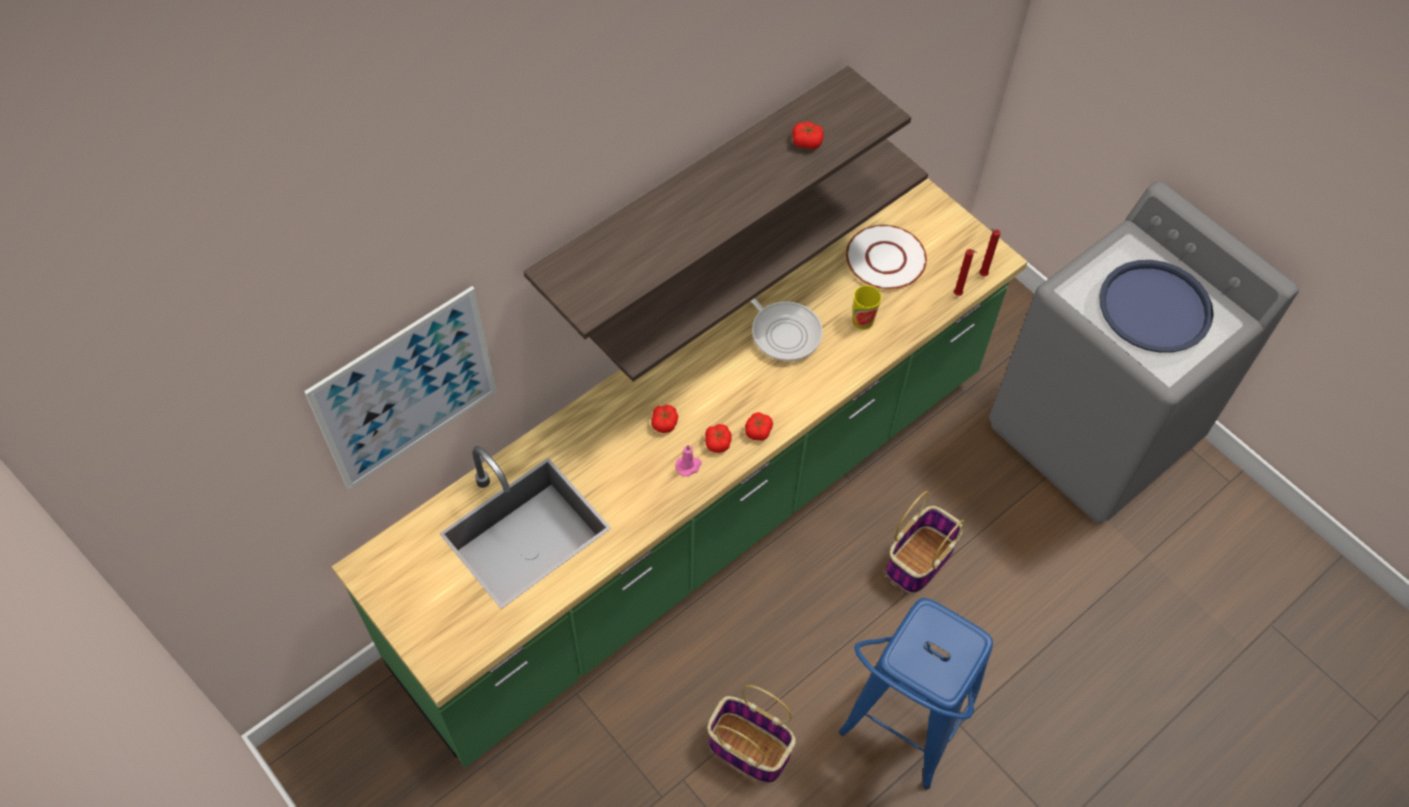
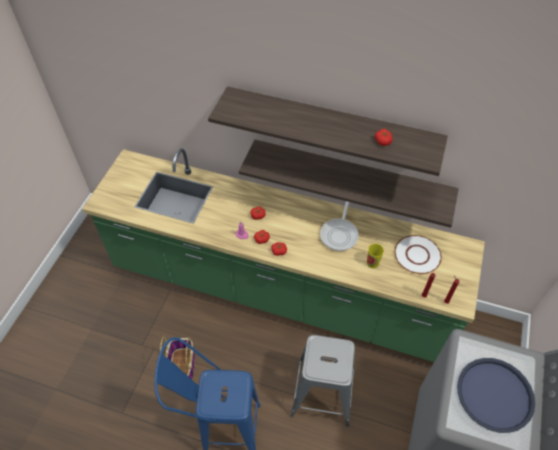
camera: 60 degrees right, 5 degrees down
picture [304,286,497,490] -> none
basket [886,491,965,594] -> grey stool [290,335,355,427]

